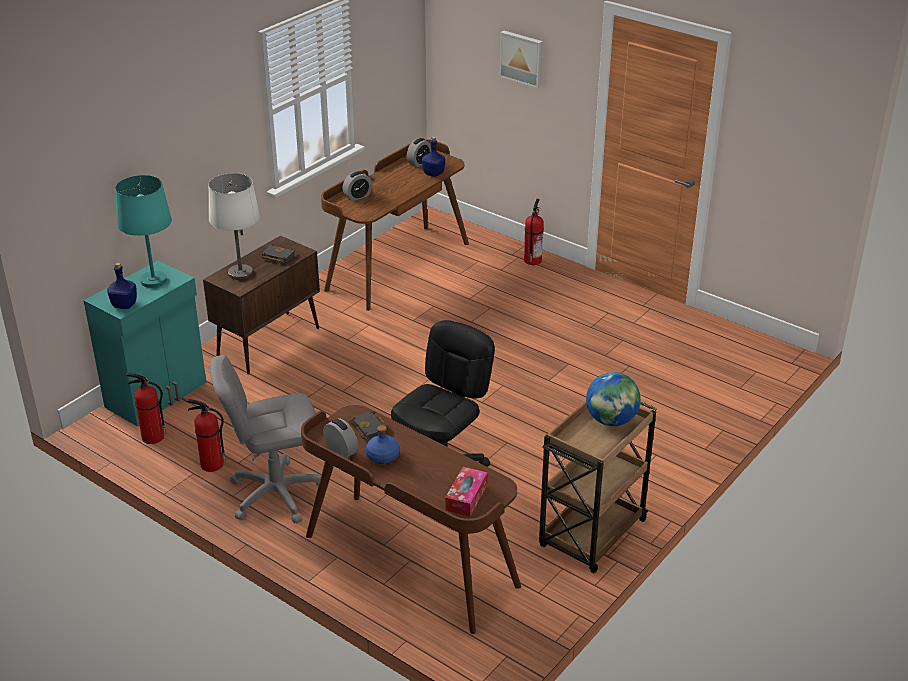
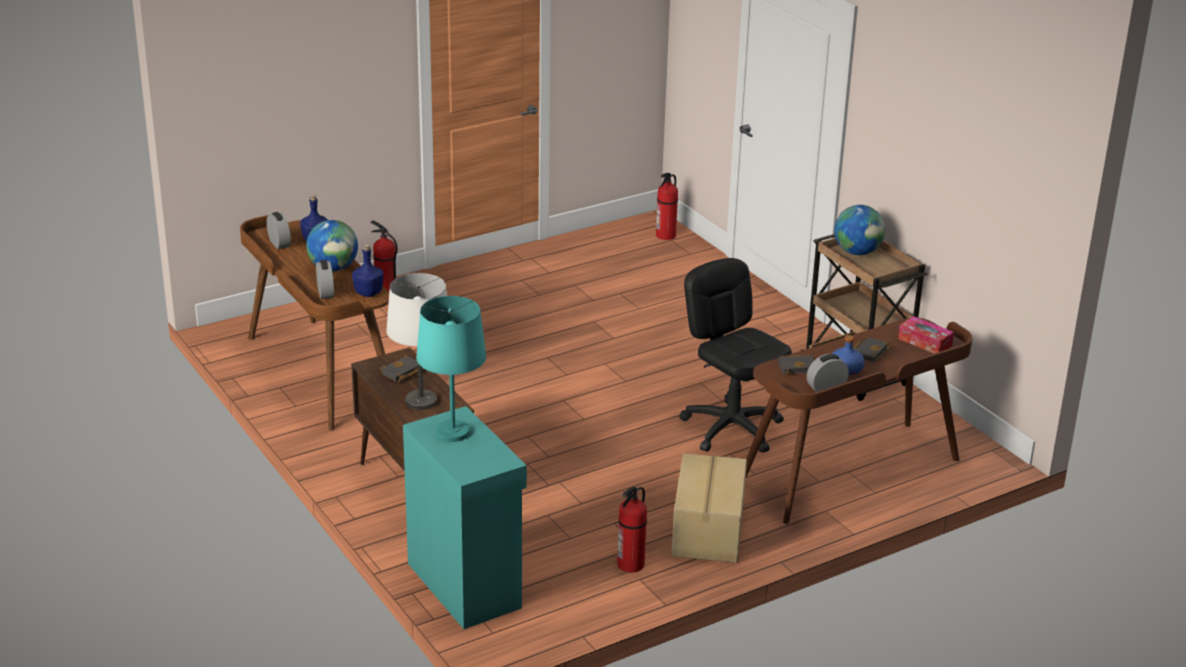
camera: 70 degrees left, 5 degrees down
blue bottle [107,263,137,309] -> blue bottle moved to [352,245,384,297]
fire extinguisher [125,373,166,444] -> fire extinguisher moved to [656,173,678,240]
grey office chair [210,355,321,524] -> cardboard box [672,453,747,563]
picture [499,31,543,88] -> none
none -> globe [306,220,358,271]
none -> black book [853,337,891,363]

